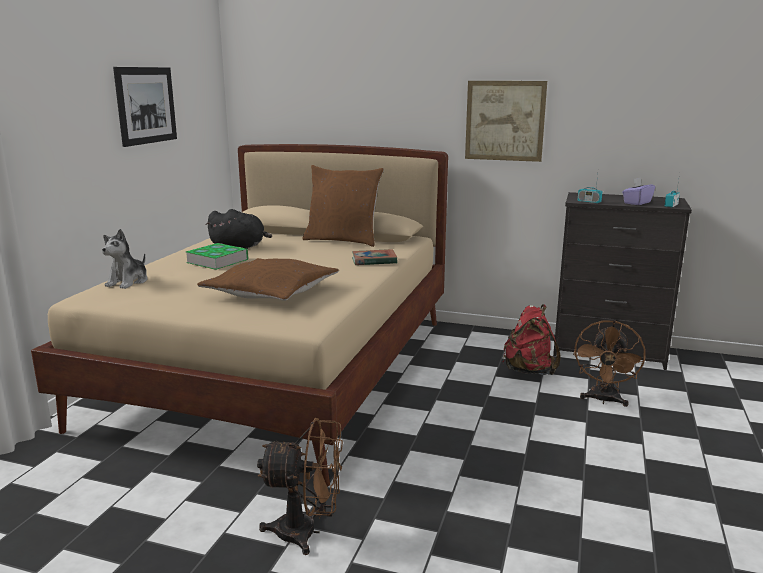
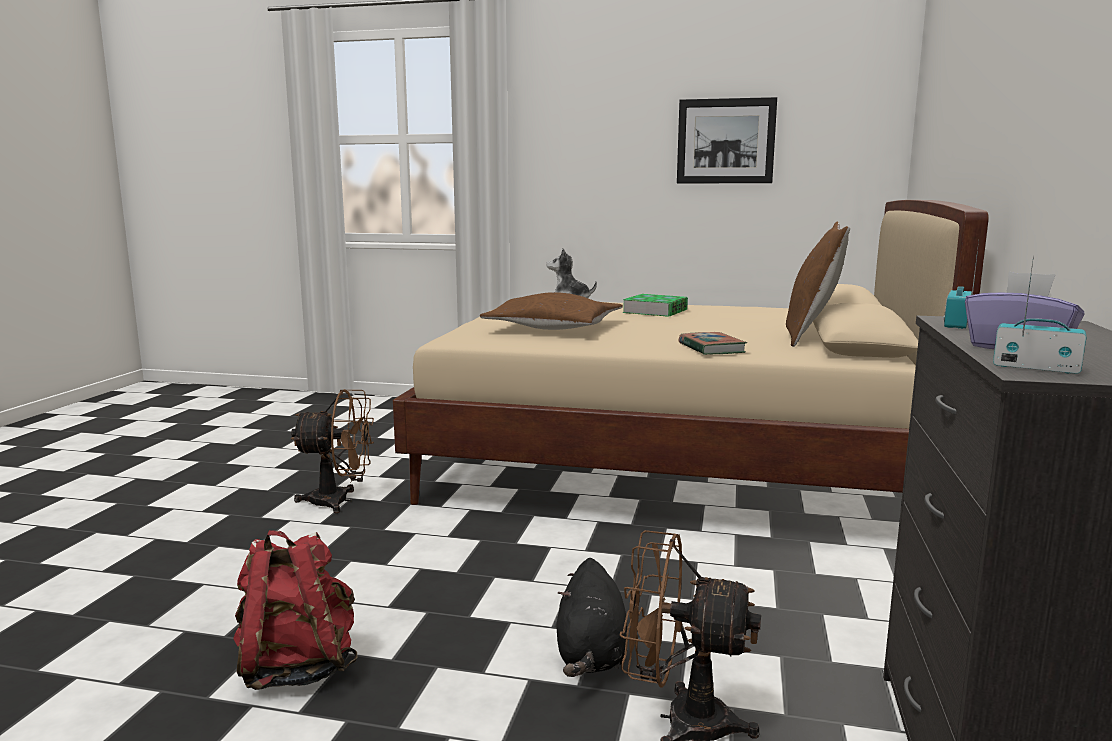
camera: 85 degrees right, 5 degrees down
black plush toy [205,209,272,249] -> black plush toy moved to [556,558,627,677]
brown fan [257,418,343,555] -> brown fan turned 90 degrees counterclockwise [291,389,374,513]
picture [465,81,547,162] -> none
red backpack [503,304,561,375] -> red backpack moved to [233,530,357,690]

